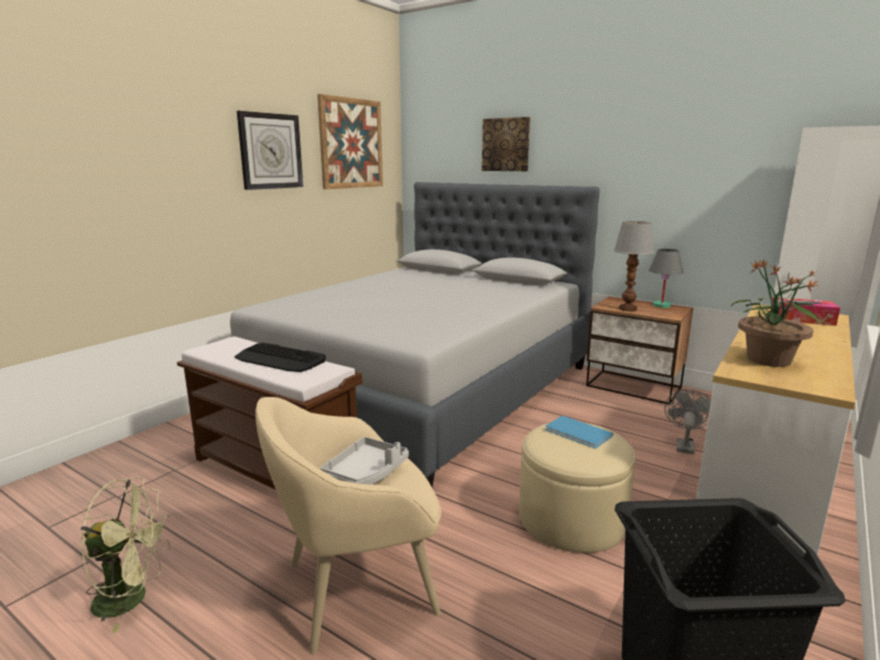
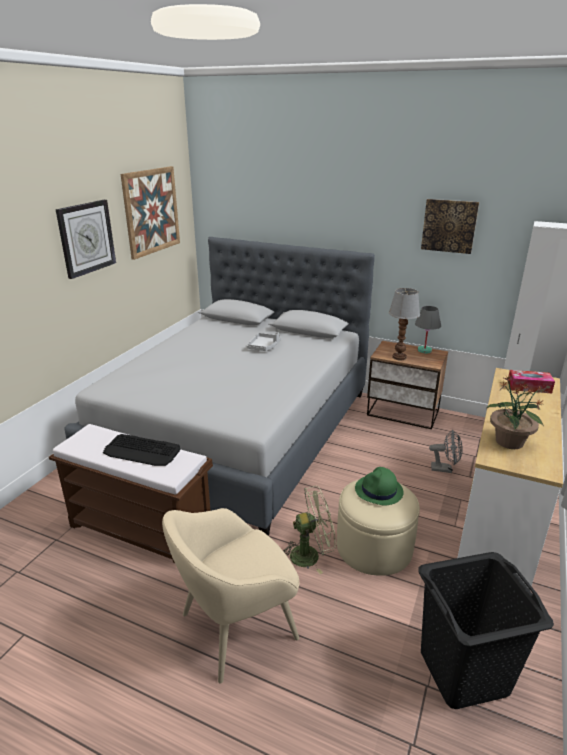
camera: 10 degrees left, 10 degrees up
green fan [81,477,170,634] -> green fan moved to [283,486,336,574]
grey tray [320,437,409,485] -> grey tray moved to [247,332,281,351]
picture [482,117,530,171] -> picture moved to [421,199,479,254]
blue book [545,416,613,449] -> green hat [355,467,404,505]
grey fan [665,390,711,454] -> grey fan turned 90 degrees clockwise [429,430,463,473]

